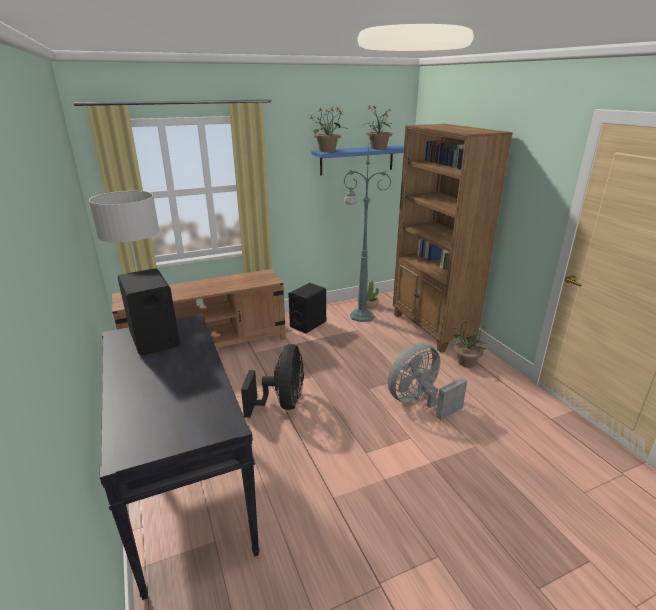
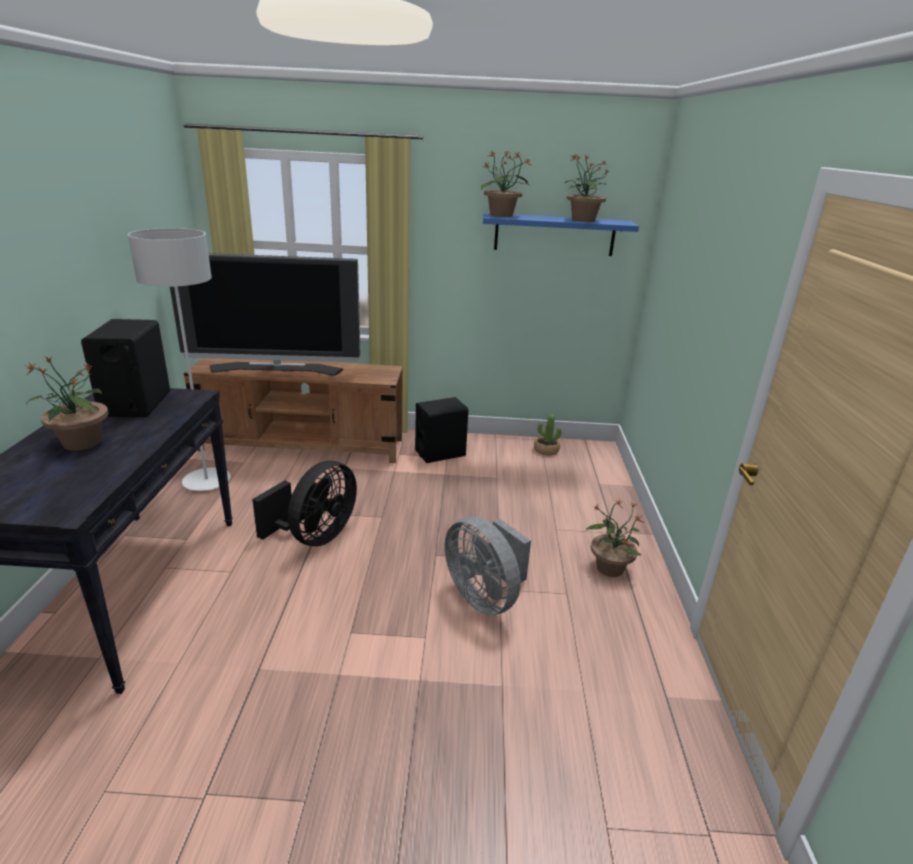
camera: 25 degrees right, 0 degrees up
green floor lamp [343,145,391,322] -> none
grey fan [388,343,467,420] -> grey fan turned 120 degrees counterclockwise [445,517,531,615]
brown bookcase [393,124,513,353] -> none
none -> potted plant [25,355,109,451]
none -> television [170,253,361,376]

